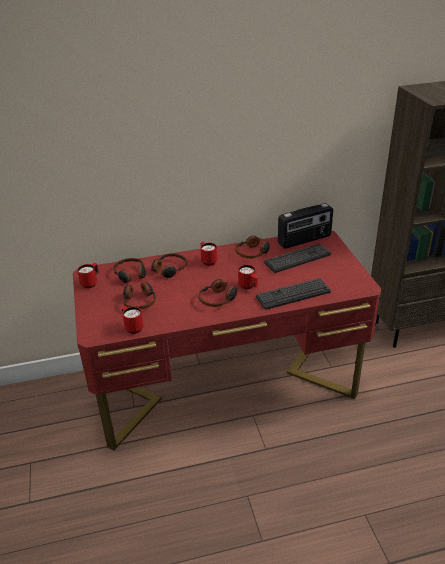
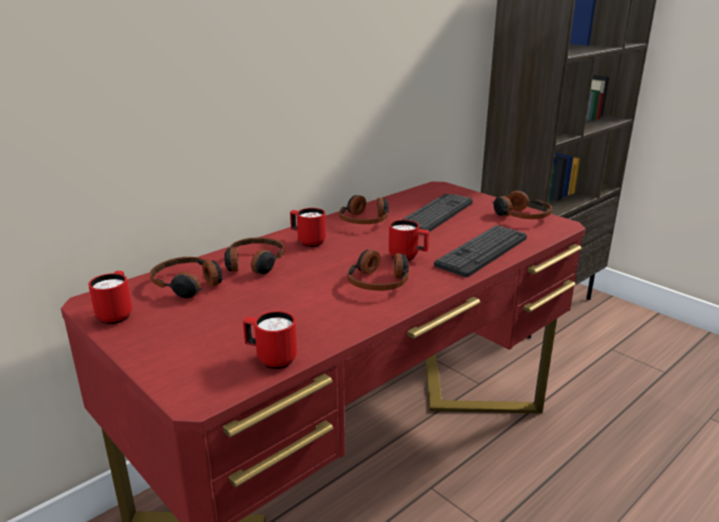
camera: 30 degrees left, 10 degrees down
headphones [123,282,156,309] -> headphones moved to [491,191,552,219]
radio [278,203,333,249] -> none

